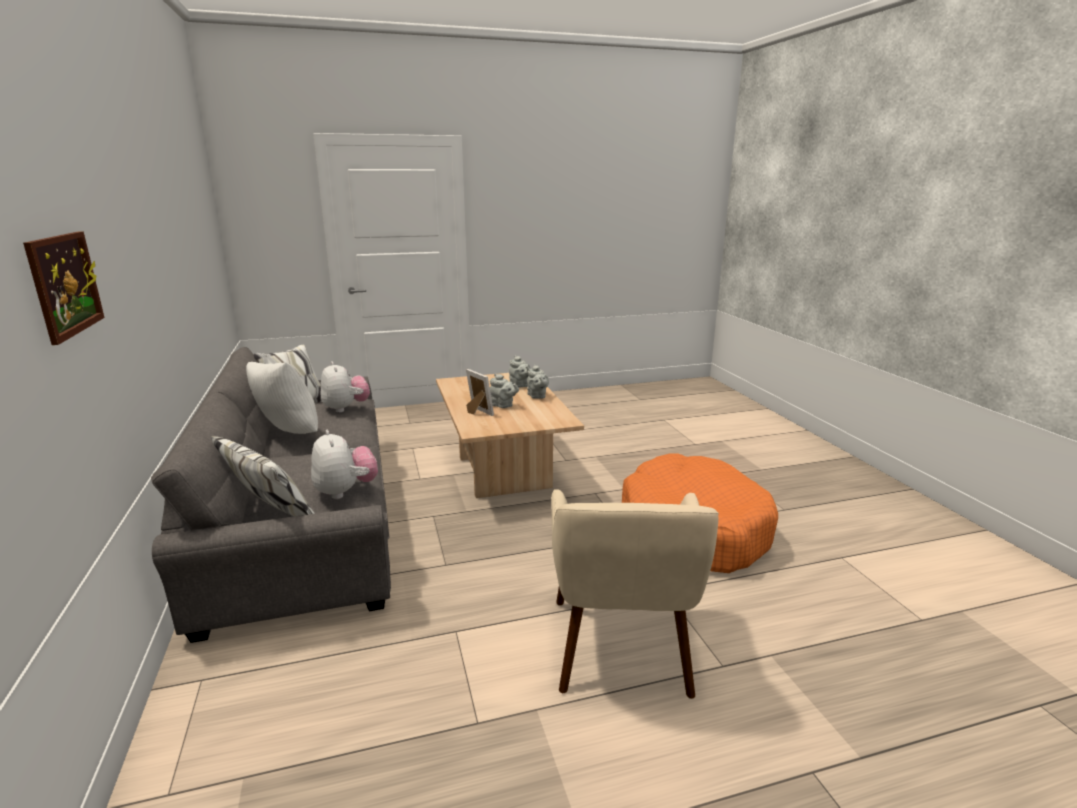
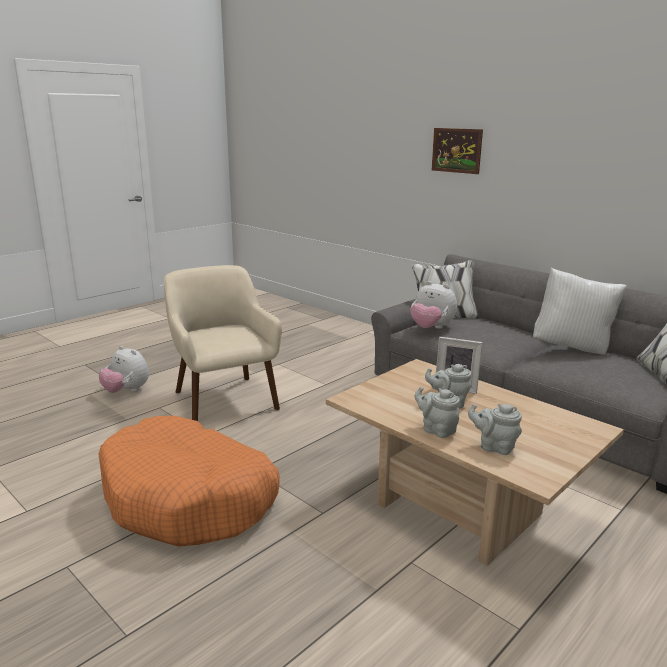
camera: 150 degrees right, 0 degrees up
plush toy [321,361,370,413] -> plush toy moved to [99,346,149,393]

